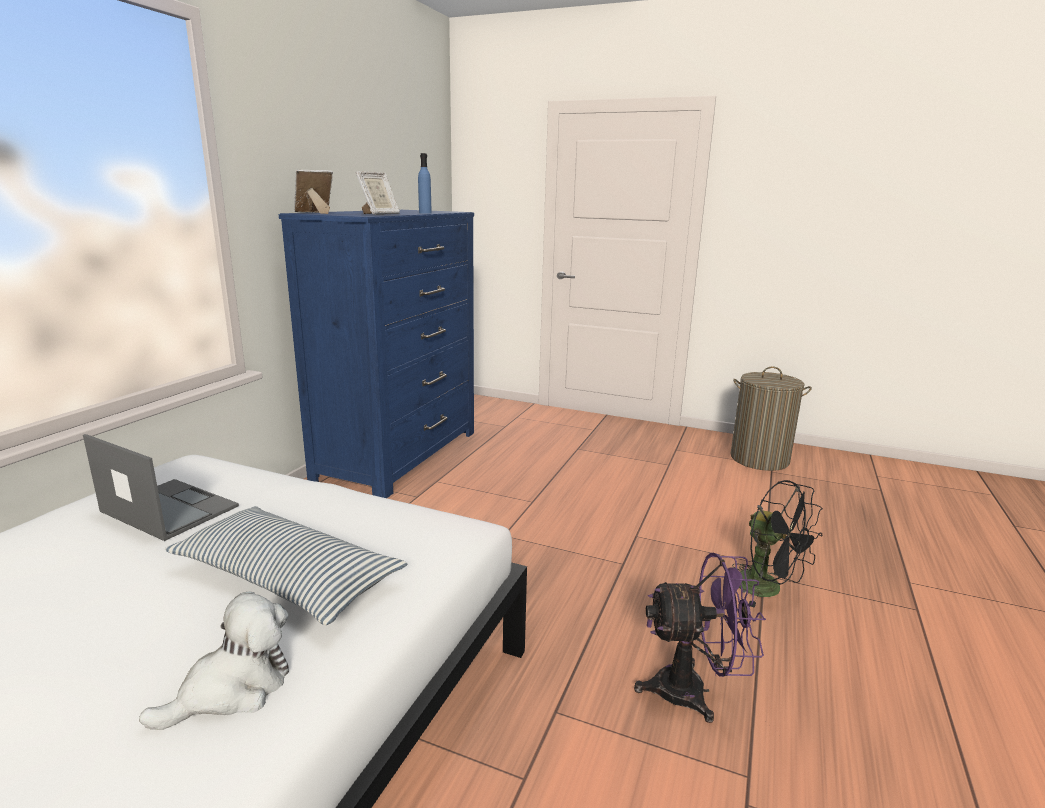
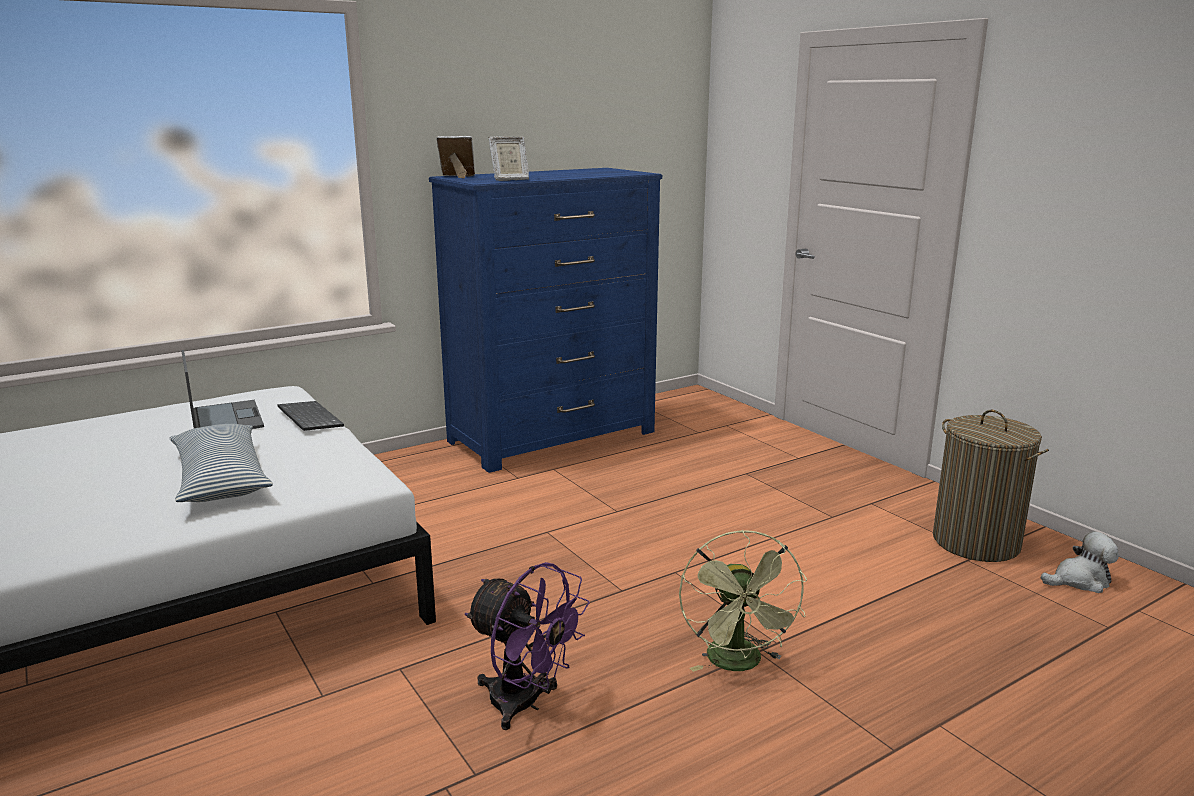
camera: 35 degrees right, 0 degrees up
plush toy [139,591,289,730] -> plush toy moved to [1041,531,1119,593]
blue bottle [418,153,432,214] -> none
black fan [732,480,823,608] -> green fan [679,530,807,672]
none -> keyboard [278,401,344,431]

